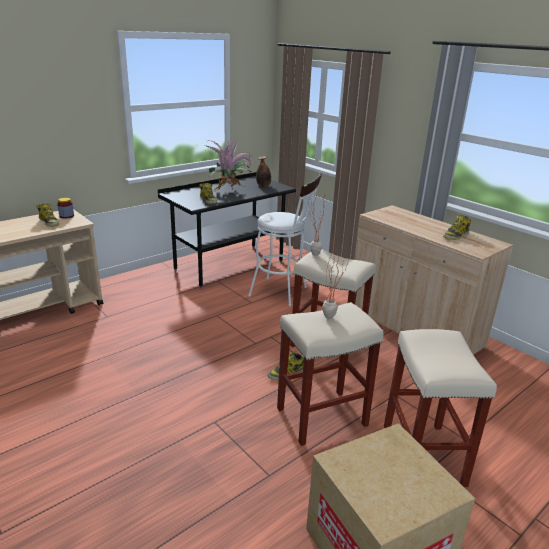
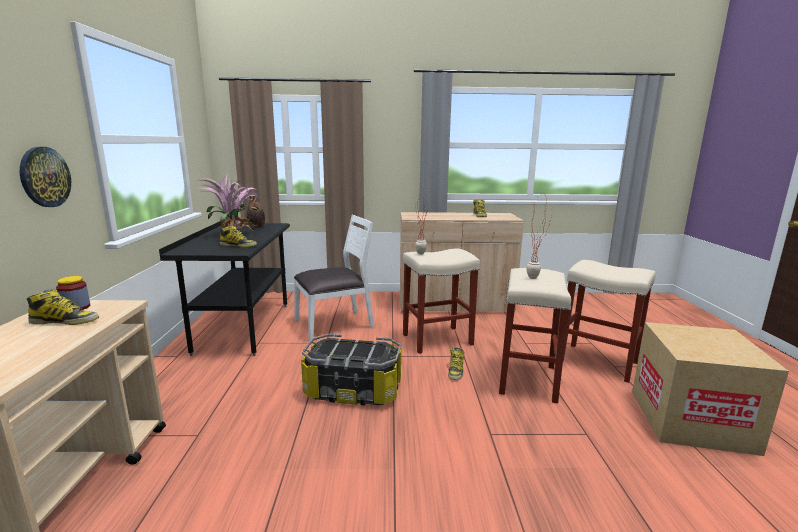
camera: 50 degrees left, 10 degrees down
white stool [248,174,322,307] -> white chair [294,215,374,342]
none -> wall clock [20,147,71,207]
none -> storage box [301,334,401,406]

